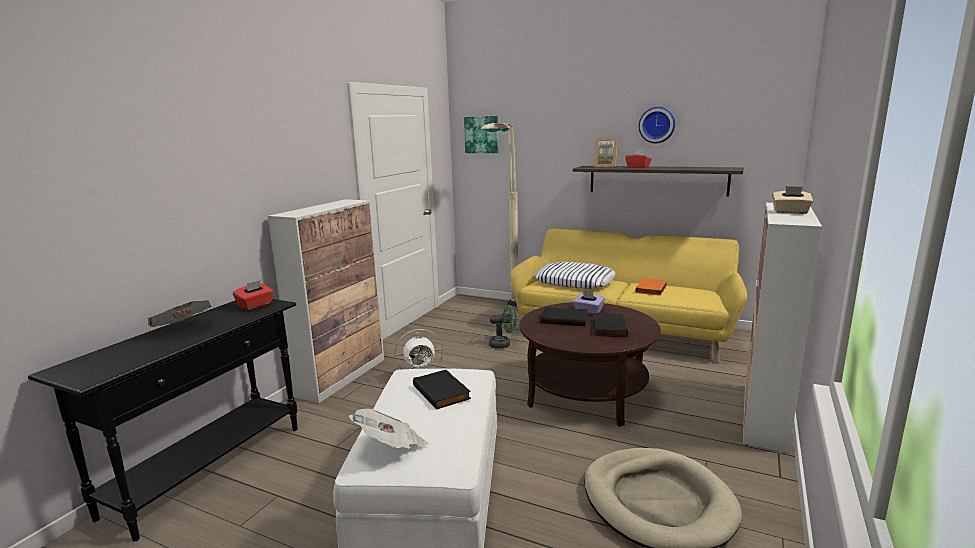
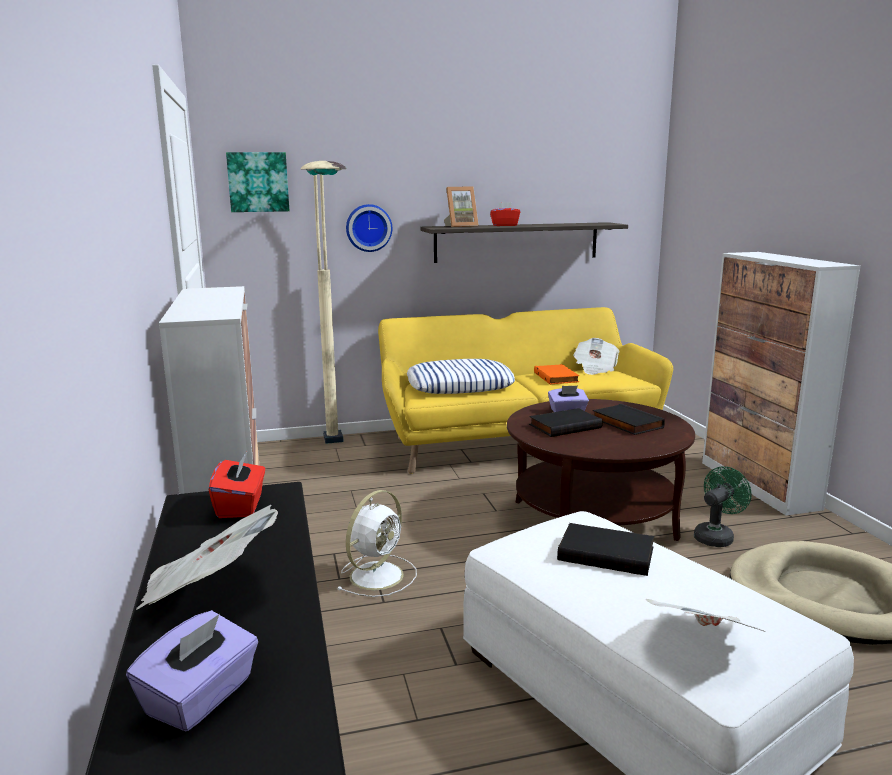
camera: 40 degrees left, 0 degrees up
green fan [489,305,516,349] -> green fan moved to [694,466,752,547]
wall clock [639,107,675,143] -> wall clock moved to [346,204,392,252]
beige tissue box [772,186,813,214] -> none
none -> purple tissue box [126,610,258,732]
none -> newspaper [573,338,620,375]

